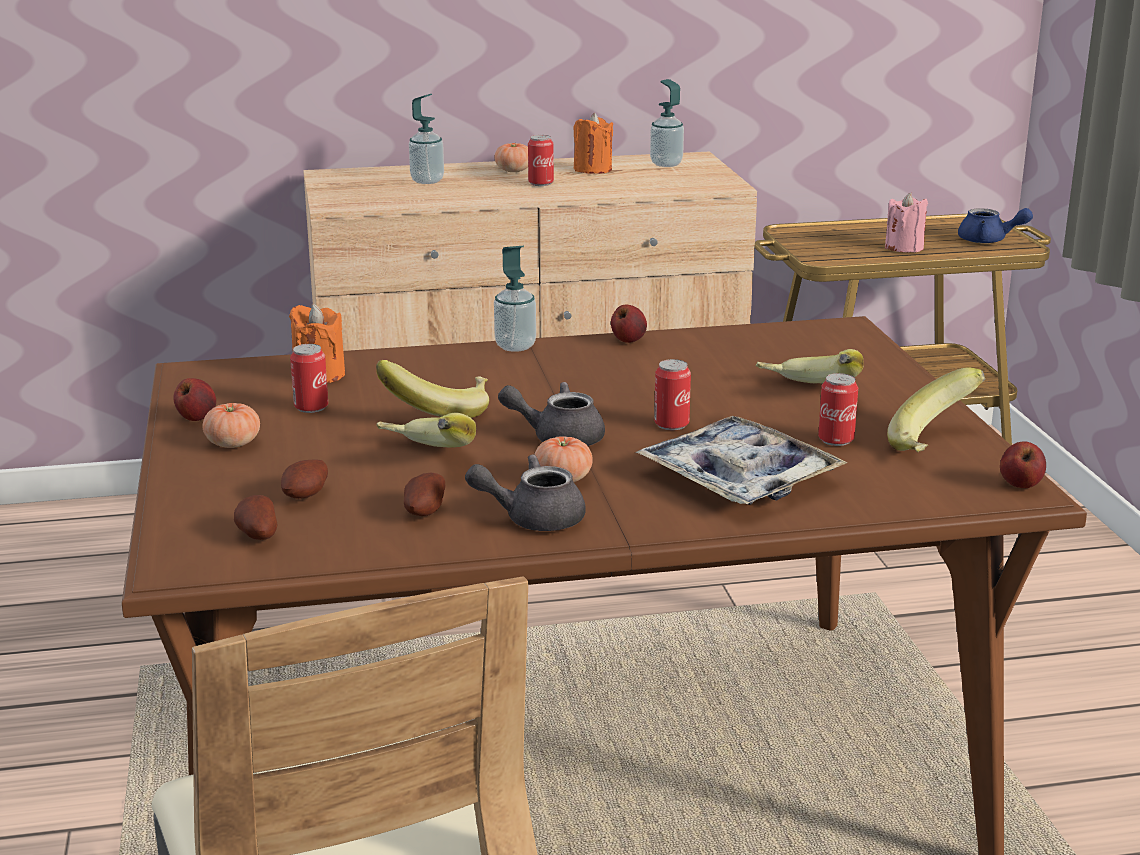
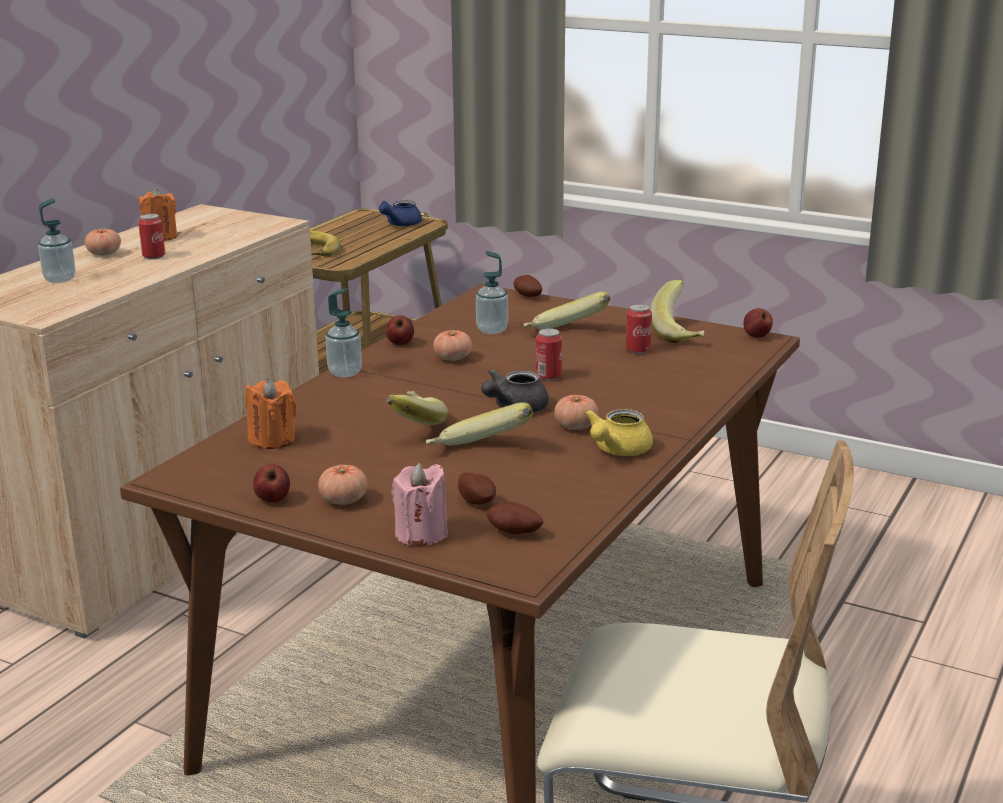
camera: 50 degrees left, 0 degrees up
can [290,344,328,413] -> none
potato [404,473,445,516] -> potato moved to [514,275,542,297]
grey teapot [465,454,586,531] -> yellow teapot [585,409,653,456]
tray [635,416,848,505] -> none
soap dispenser [650,79,684,167] -> soap dispenser moved to [476,251,508,334]
pink candle [885,193,928,252] -> pink candle moved to [392,463,448,546]
blue teapot [958,208,1033,243] -> blue teapot turned 150 degrees clockwise [379,200,422,226]
none -> banana [310,231,341,257]
none -> tomato [433,330,472,361]

